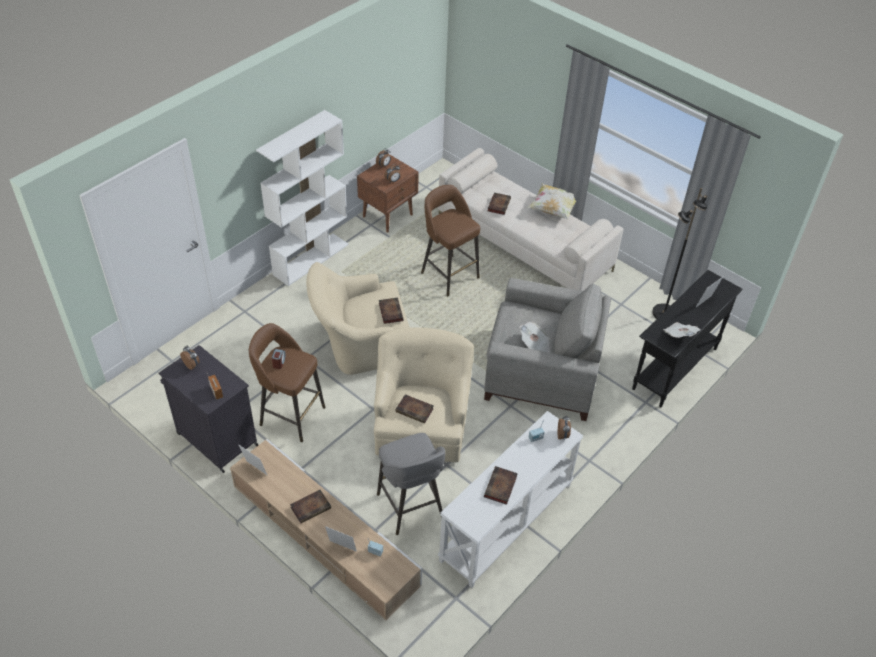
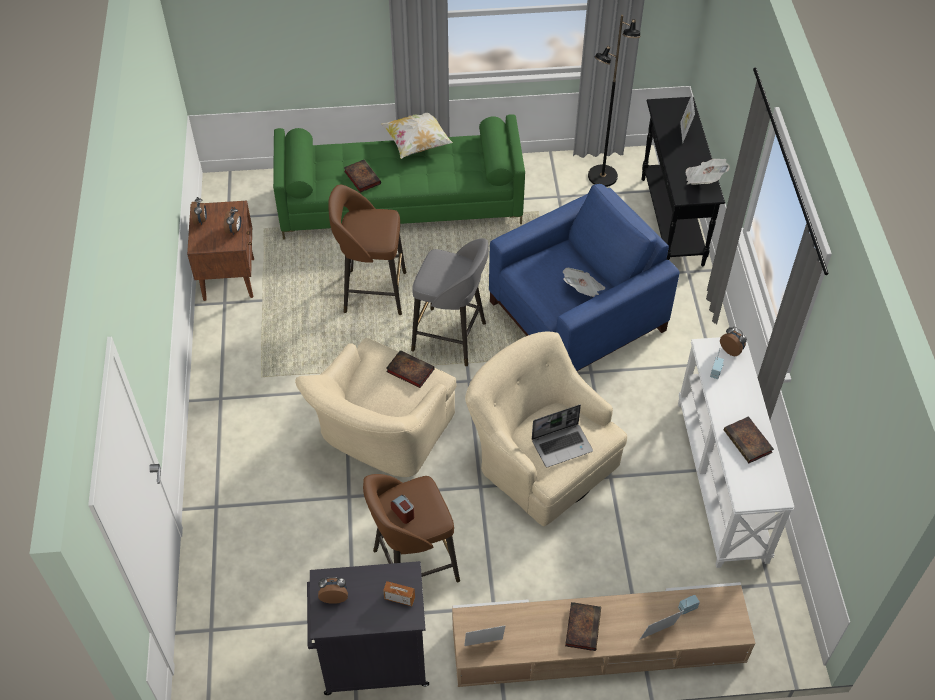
camera: 45 degrees left, 5 degrees up
white bookcase [256,110,349,286] -> none
grey stool [377,433,445,535] -> grey stool moved to [411,238,489,366]
book [396,394,434,424] -> laptop [532,405,593,467]
beige sofa [438,148,623,291] -> green sofa [273,114,525,240]
grey armchair [484,278,611,421] -> blue armchair [489,184,679,371]

